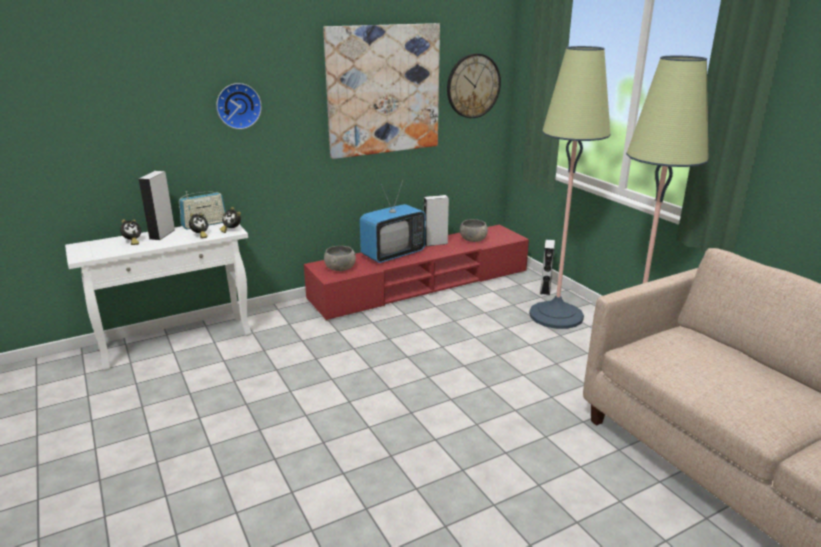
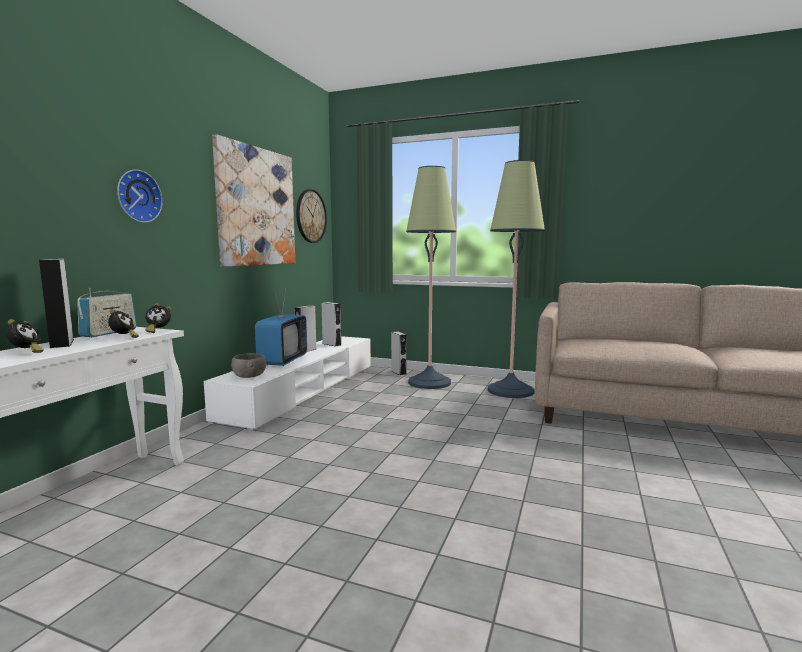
camera: 40 degrees left, 15 degrees down
red tv stand [304,224,529,321] -> white tv stand [204,336,371,431]
grey bowl [460,219,488,242] -> grey speaker [322,302,341,347]

